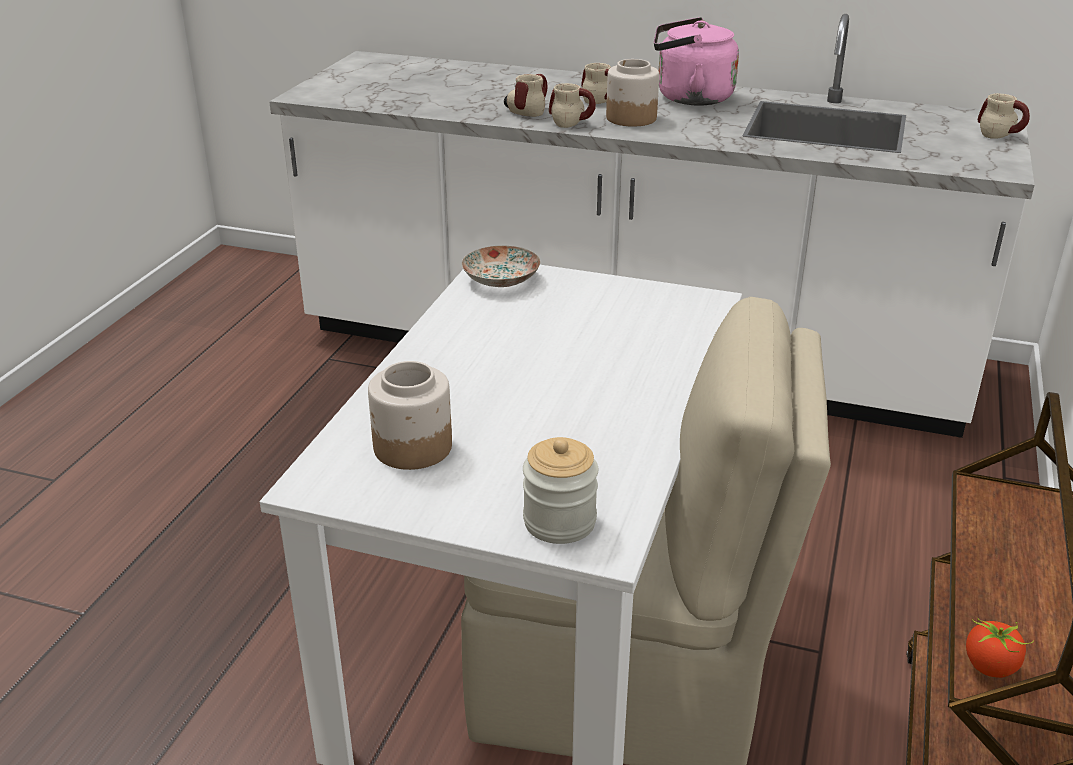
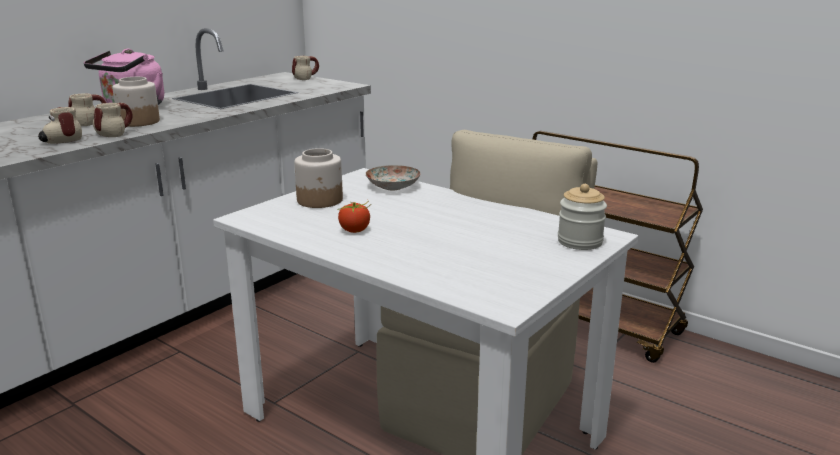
camera: 70 degrees left, 10 degrees down
jar [368,361,452,470] -> jar moved to [294,148,343,208]
plate [462,246,540,287] -> plate moved to [366,165,421,190]
tomato [966,618,1034,678] -> tomato moved to [338,200,371,233]

